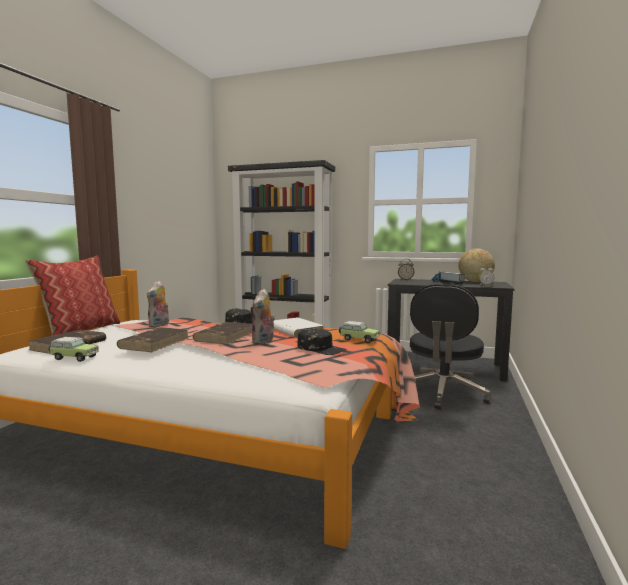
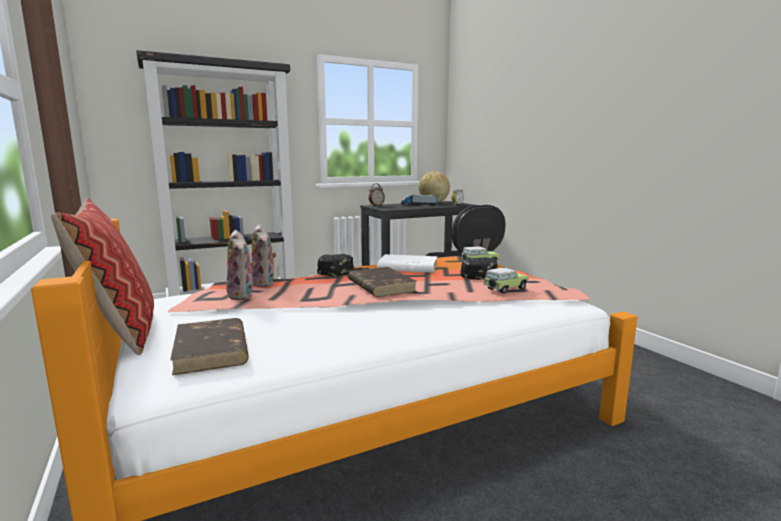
camera: 45 degrees left, 5 degrees up
toy car [49,337,99,362] -> toy car moved to [484,267,529,294]
brown book [117,327,188,352] -> none
plush toy [252,289,275,344] -> plush toy moved to [252,224,277,287]

